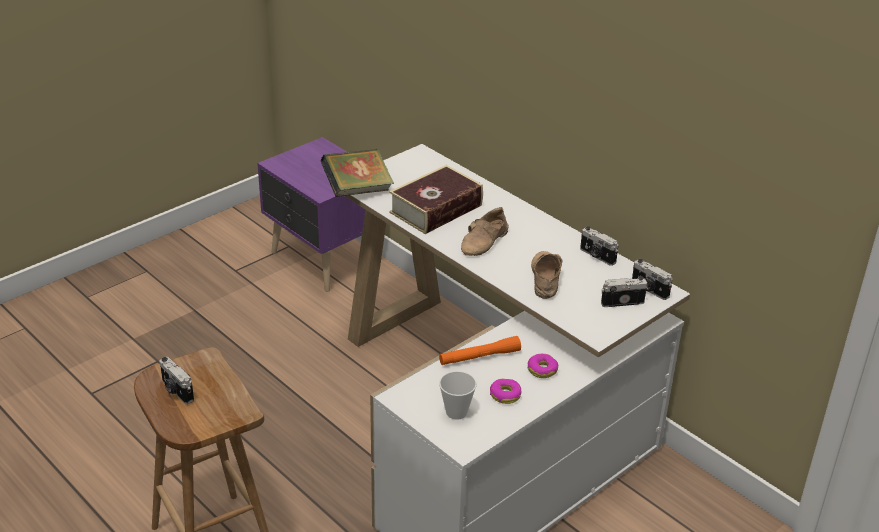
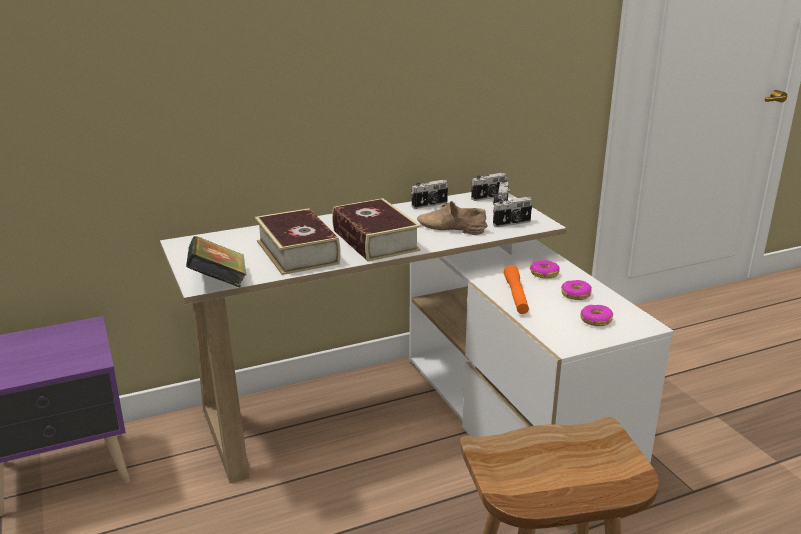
camera: 70 degrees left, 10 degrees down
camera [159,357,194,404] -> camera moved to [493,197,533,227]
cup [439,371,477,420] -> donut [580,305,613,326]
beige shoe [461,207,509,256] -> book [332,198,421,262]

